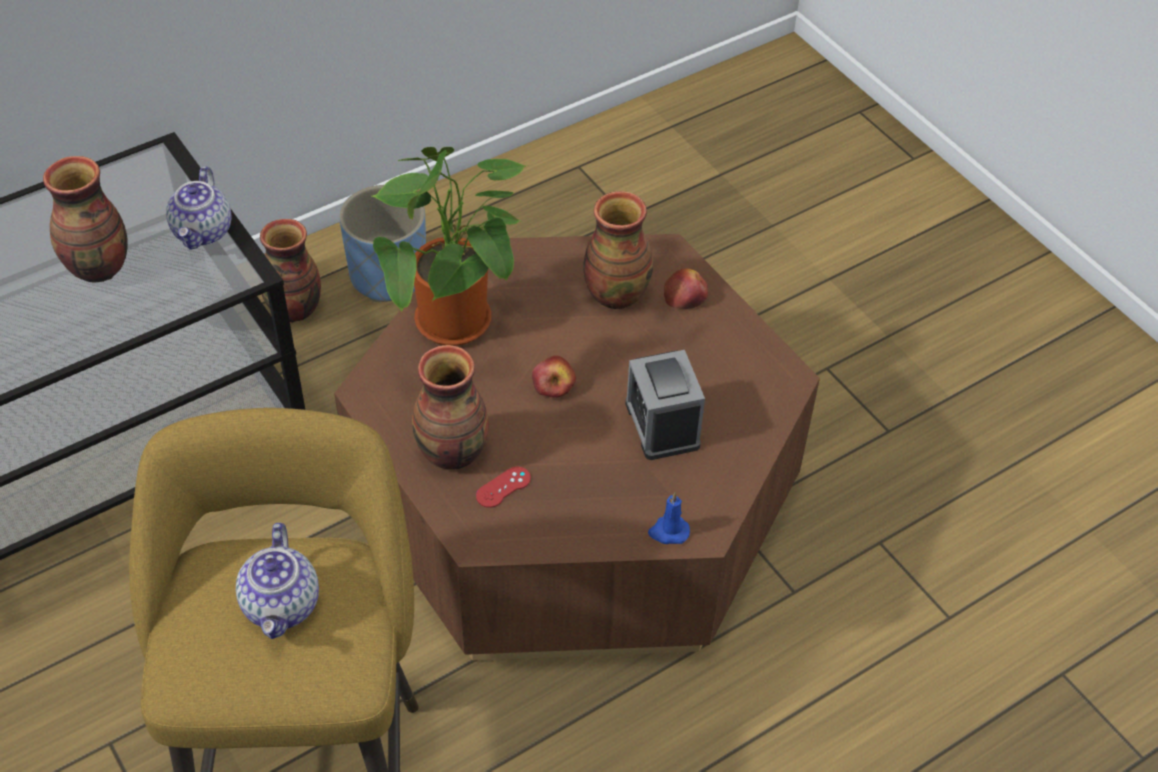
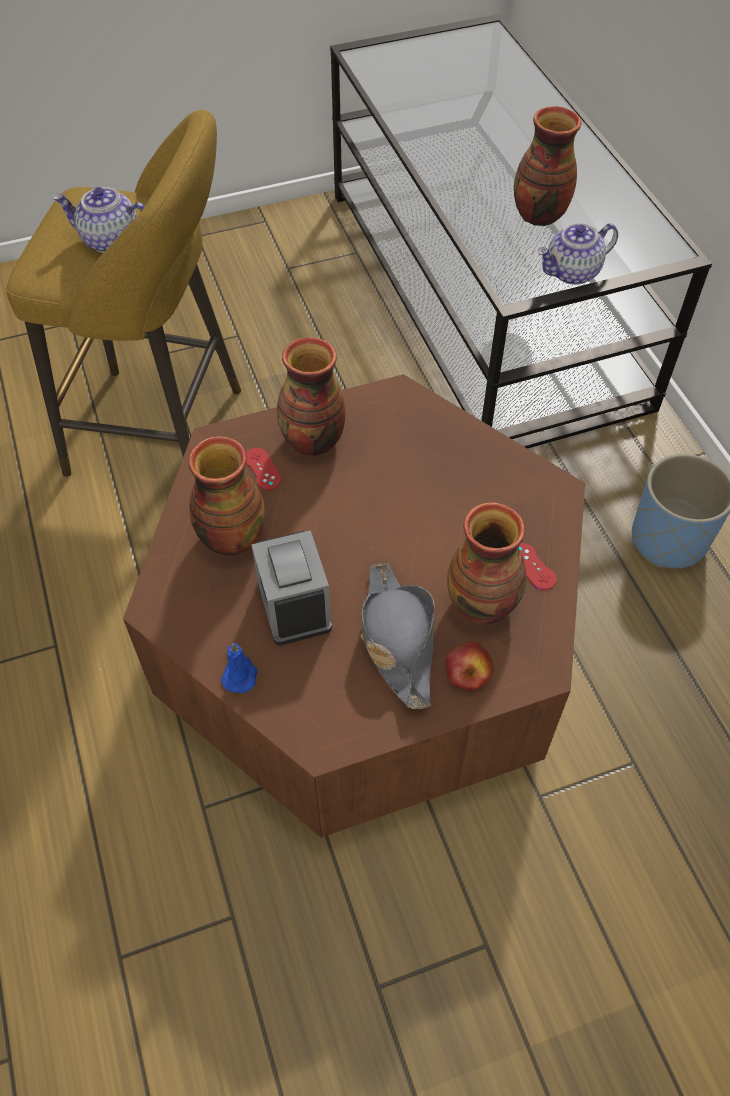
camera: 105 degrees right, 5 degrees up
teapot [166,166,231,250] -> teapot turned 45 degrees counterclockwise [537,223,618,285]
vase [260,219,321,323] -> vase moved to [189,436,265,556]
potted plant [372,147,528,346] -> none
apple [532,355,576,398] -> none
alarm clock [625,350,705,460] -> alarm clock turned 105 degrees counterclockwise [251,530,332,646]
blue candle [648,492,690,544] -> blue candle moved to [221,643,257,693]
none -> grey hat [361,563,435,709]
none -> red game controller [518,543,557,590]

